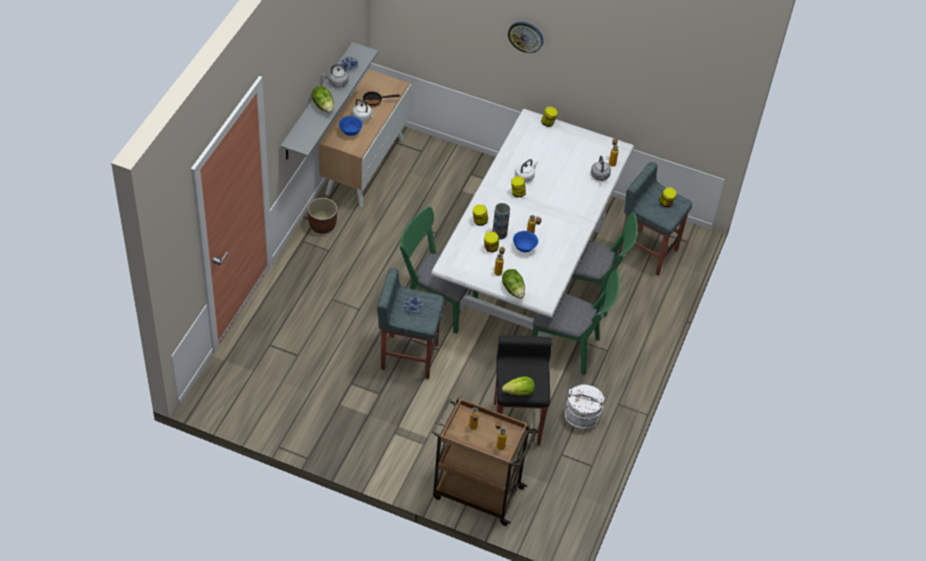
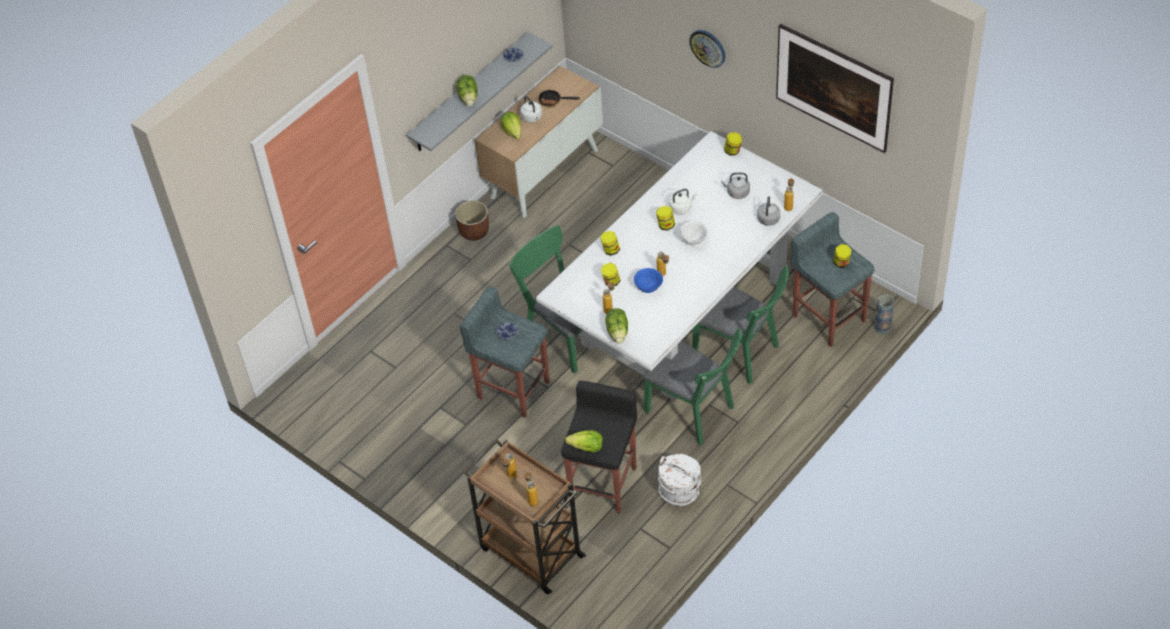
camera: 25 degrees right, 0 degrees up
grey kettle [323,64,349,88] -> grey kettle moved to [721,172,750,199]
blue bowl [339,116,363,136] -> lettuce [501,112,521,139]
vase [492,203,510,240] -> vase moved to [874,294,894,334]
none -> white bowl [679,221,708,245]
none -> picture [776,24,894,153]

